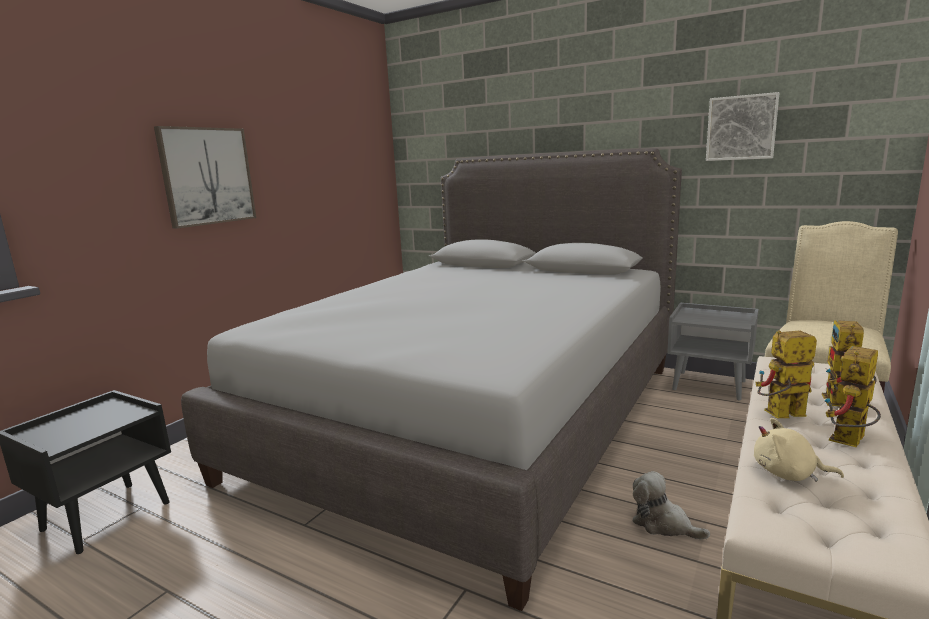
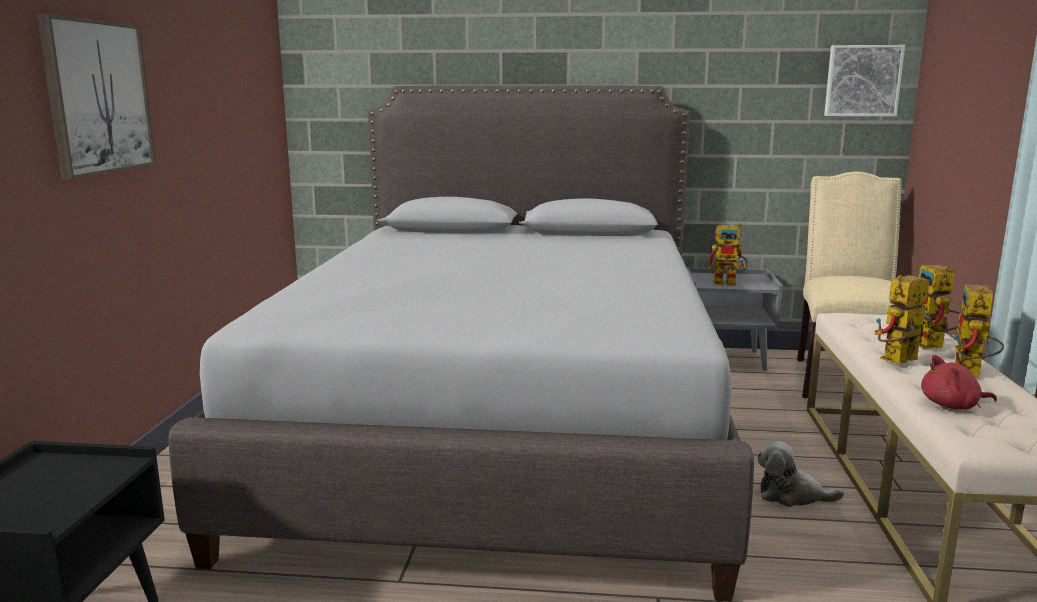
camera: 25 degrees left, 0 degrees up
picture [706,92,779,161] -> picture moved to [824,45,905,116]
beige plush toy [754,418,844,482] -> red plush toy [921,355,997,410]
none -> toy robot [707,223,748,286]

